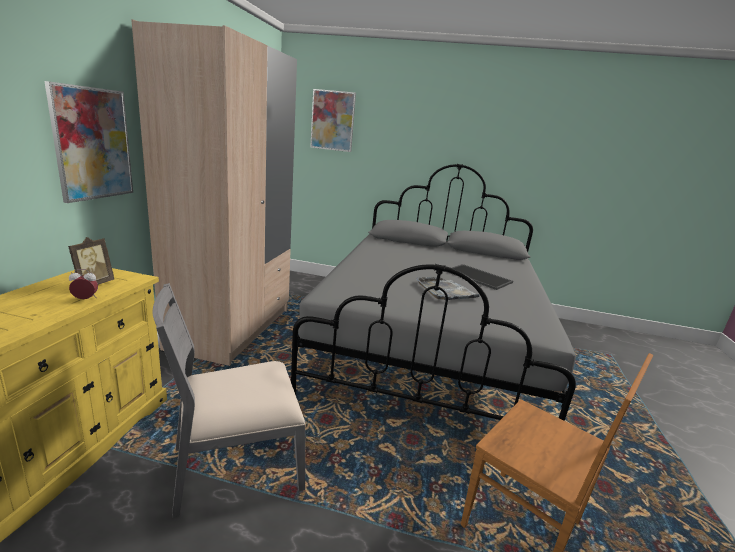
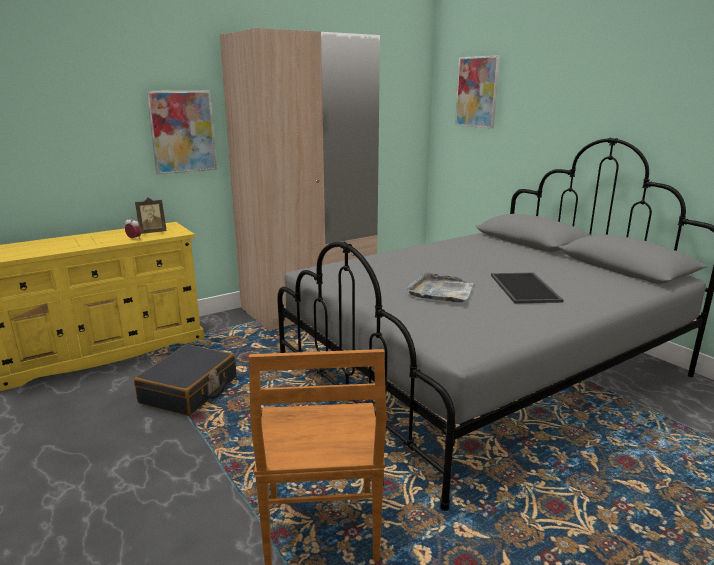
camera: 45 degrees right, 0 degrees up
grey chair [153,283,306,518] -> black suitcase [134,344,236,416]

